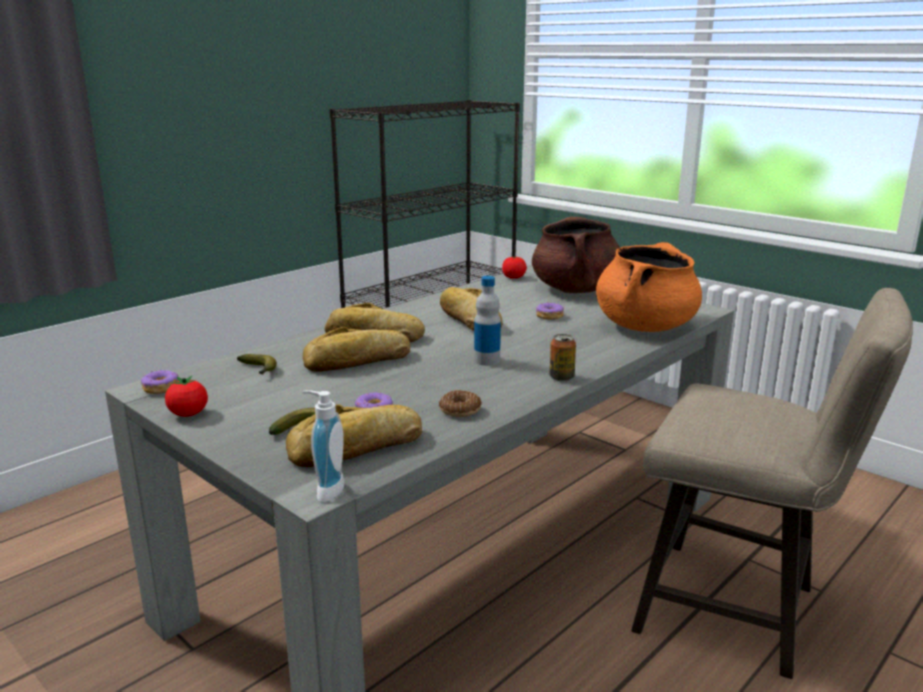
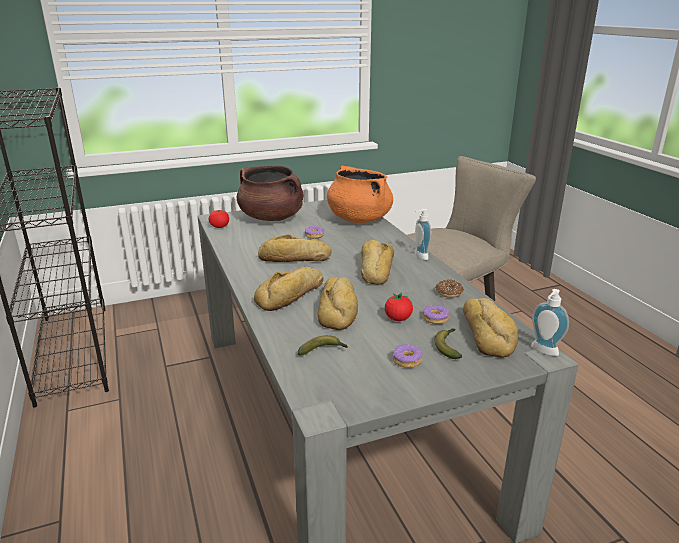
camera: 65 degrees left, 5 degrees up
donut [141,370,178,394] -> donut moved to [393,344,423,368]
tomato [165,376,208,417] -> tomato moved to [385,292,413,321]
bottle [474,276,501,366] -> bread [361,240,394,285]
can [550,334,576,381] -> soap dispenser [414,209,431,260]

